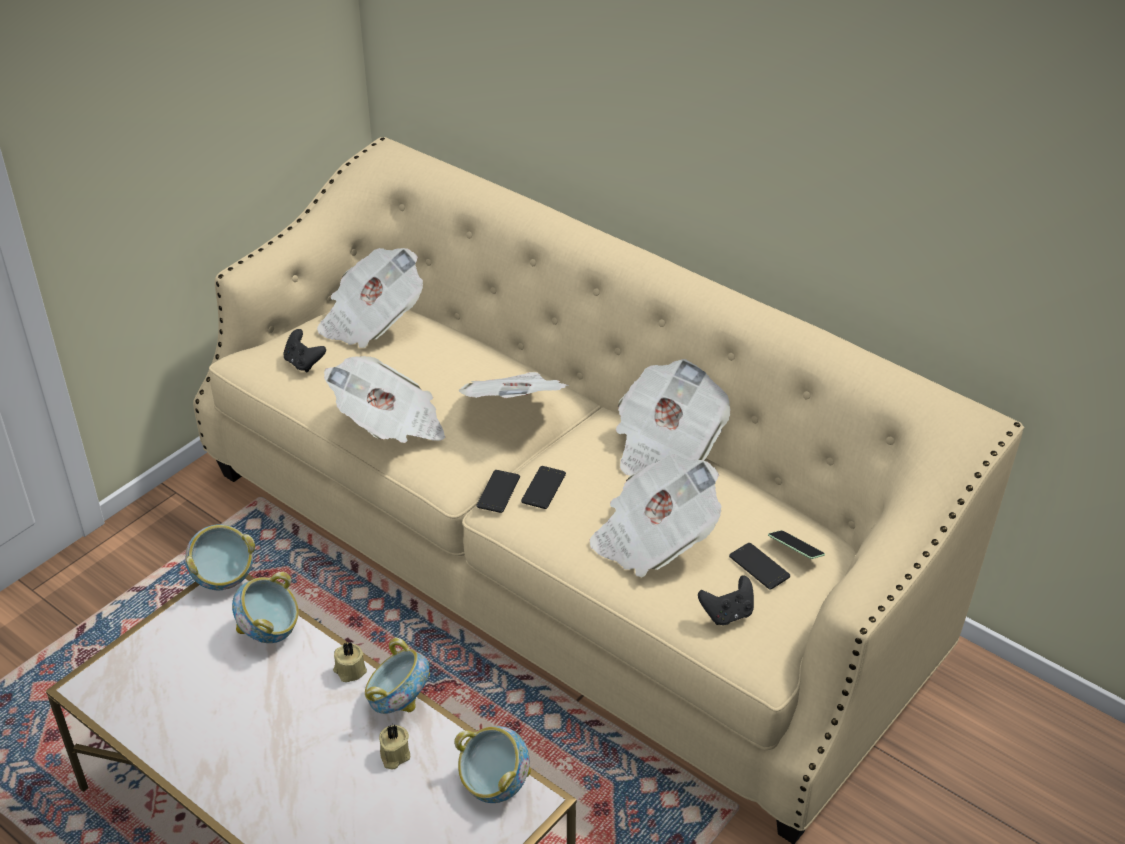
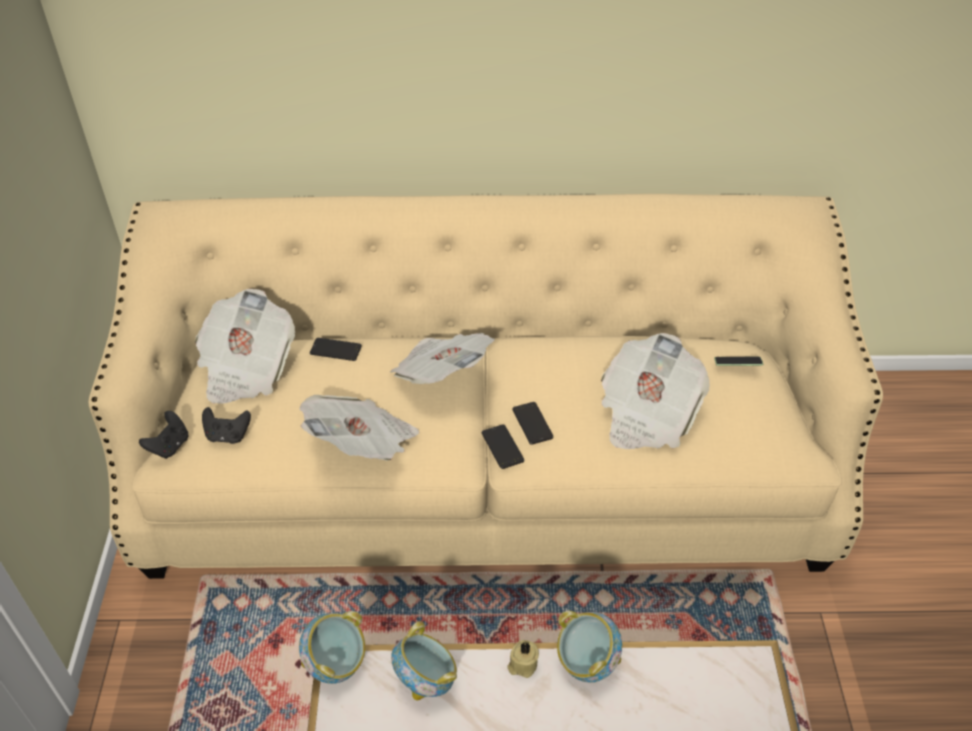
camera: 40 degrees left, 5 degrees up
beige candle [379,725,410,770] -> none
bowl [454,726,531,803] -> none
newspaper [616,359,731,476] -> none
black game controller [698,576,754,625] -> black game controller moved to [139,411,189,459]
phone [729,543,790,589] -> phone moved to [310,338,362,361]

